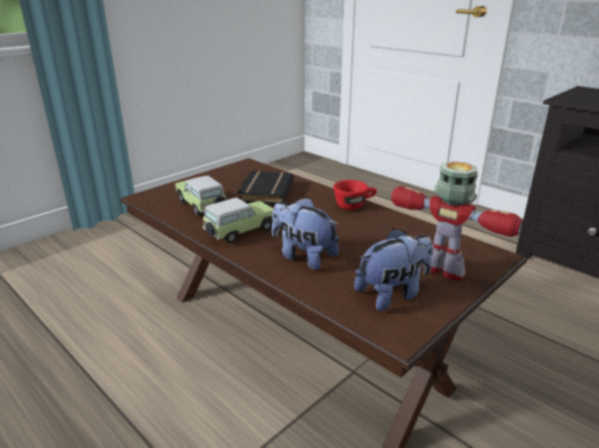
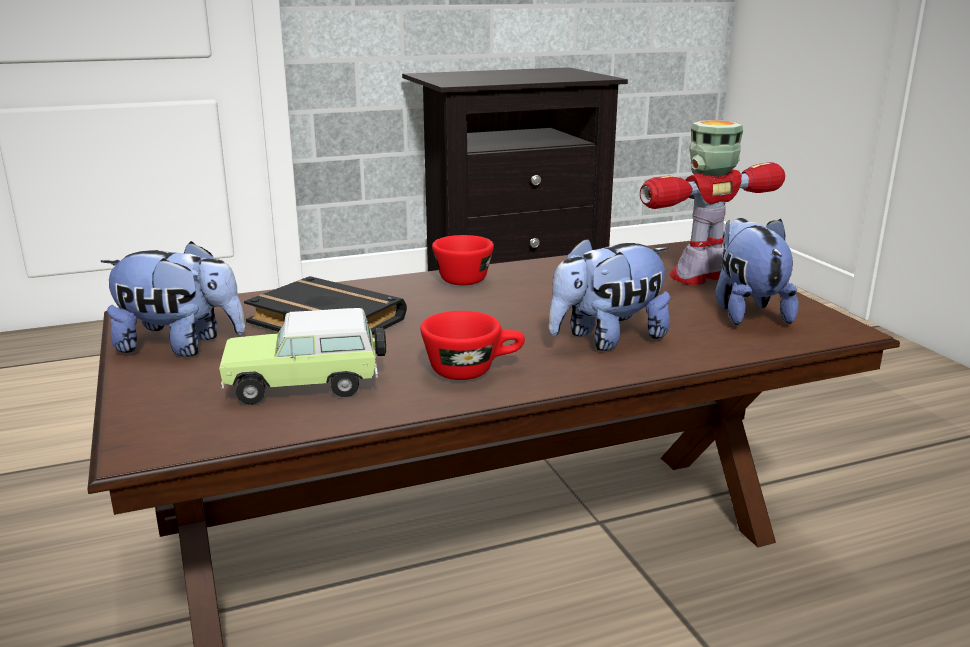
camera: 65 degrees left, 5 degrees down
toy car [203,197,273,244] -> red cup [420,311,525,380]
none -> plush toy [101,241,245,357]

